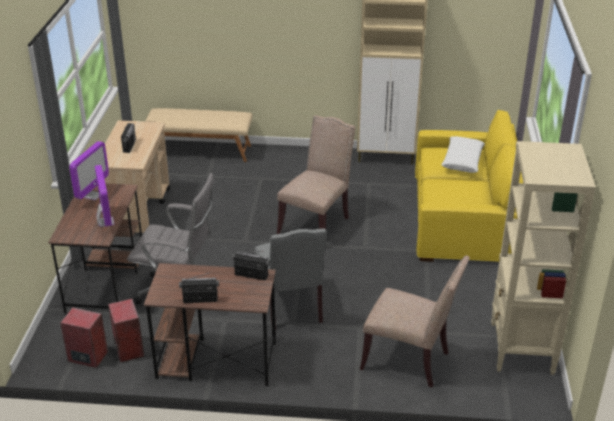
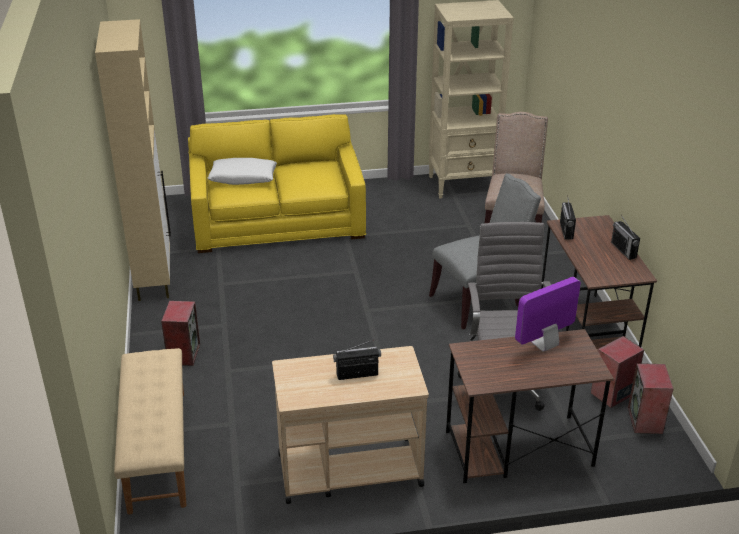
camera: 105 degrees left, 0 degrees up
monitor [69,141,109,200] -> none
beige chair [277,115,355,234] -> none
none -> speaker [161,301,200,366]

